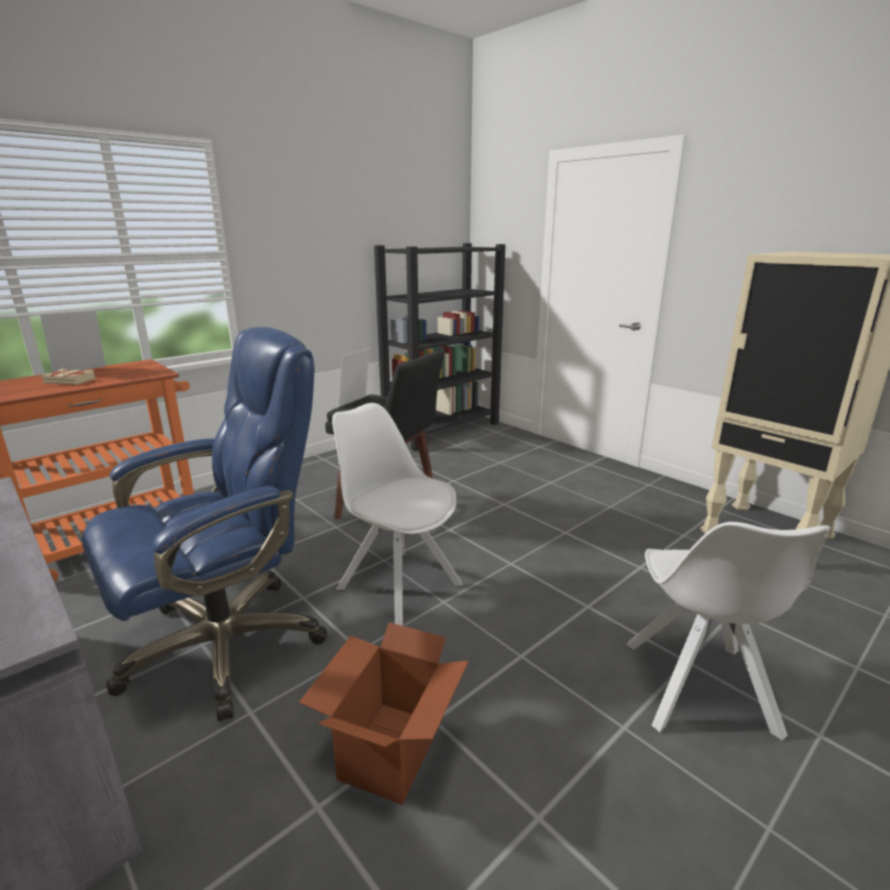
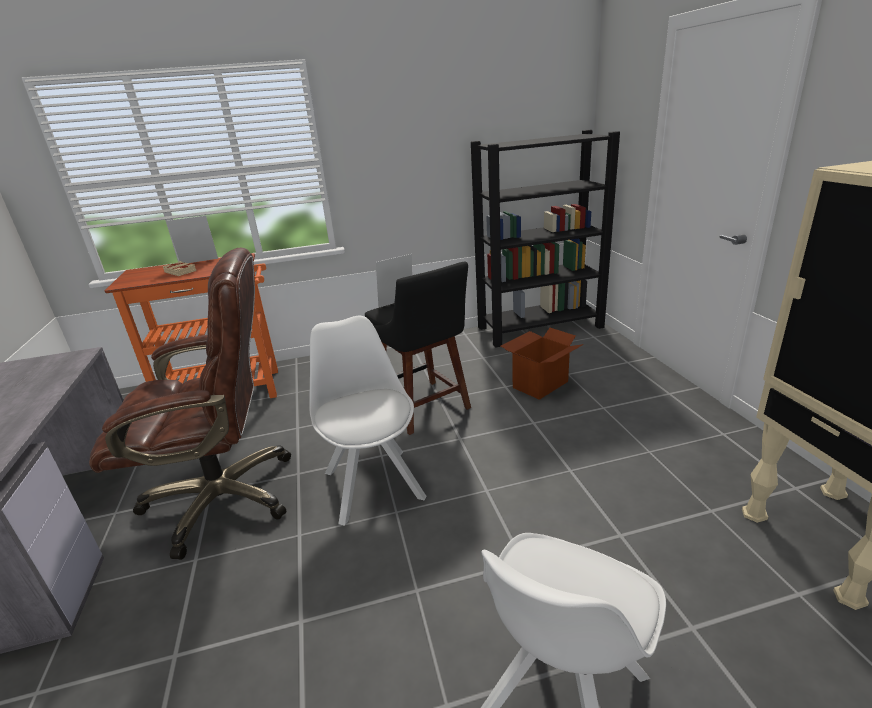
camera: 30 degrees right, 5 degrees up
blue office chair [81,327,327,721] -> brown office chair [89,247,291,560]
cardboard box [299,622,469,805] -> cardboard box moved to [500,328,583,400]

